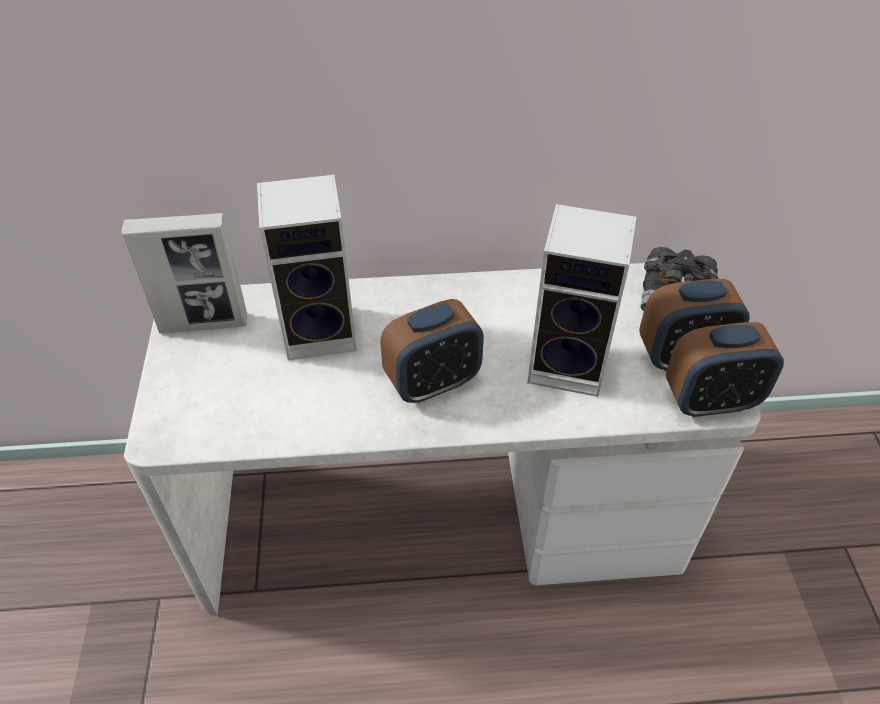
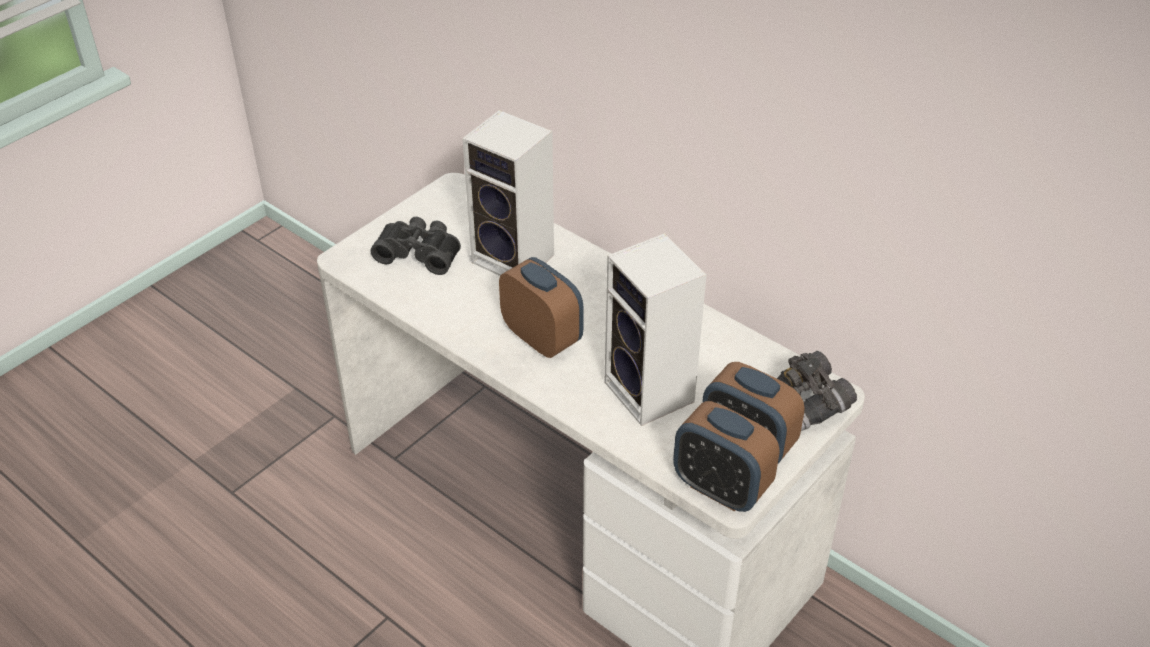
camera: 45 degrees right, 5 degrees down
picture frame [121,213,247,334] -> none
alarm clock [380,299,484,403] -> alarm clock turned 150 degrees counterclockwise [499,257,584,358]
none -> black binoculars [370,217,461,275]

